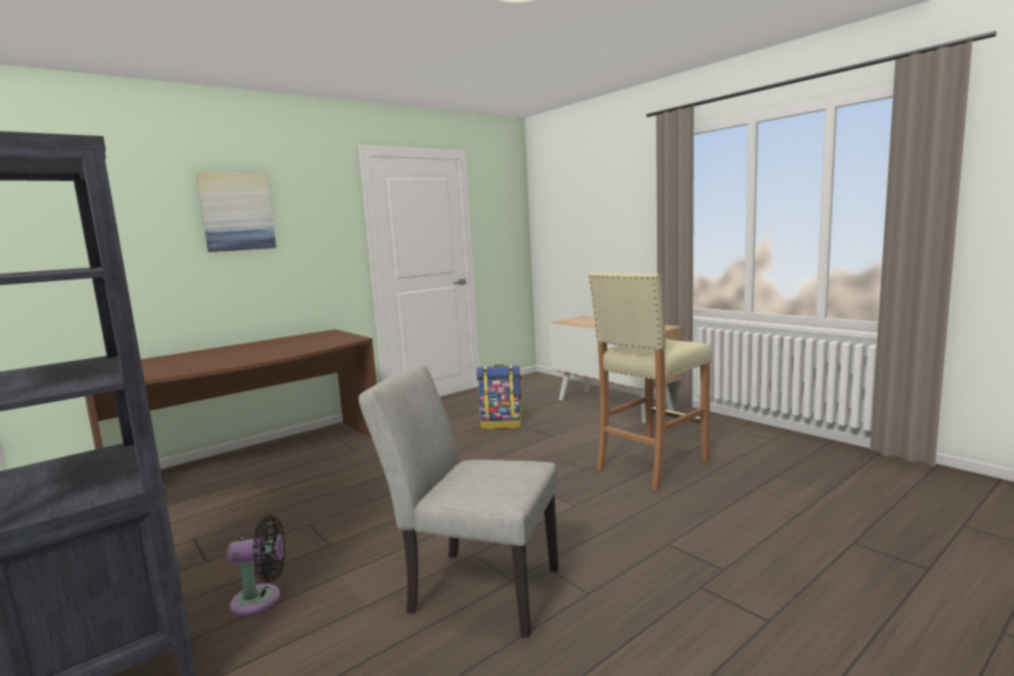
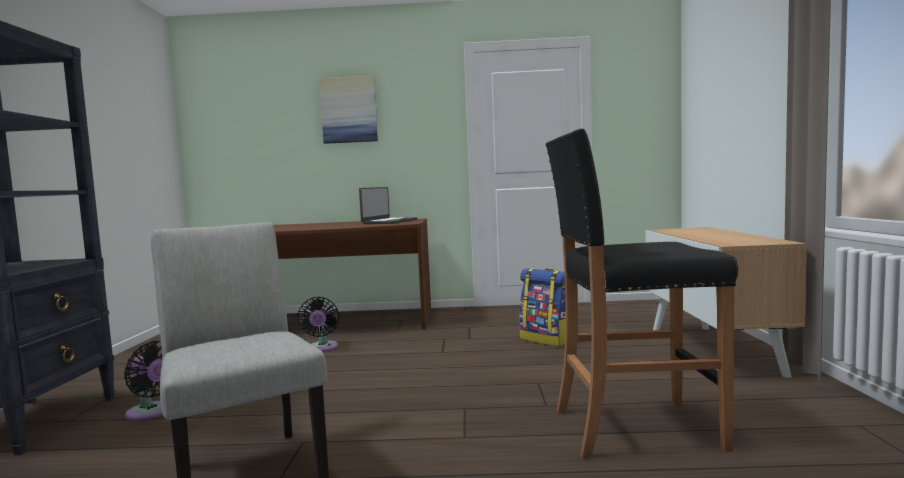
camera: 40 degrees right, 5 degrees down
beige stool [588,272,712,490] -> black stool [546,129,738,458]
none -> black fan [298,297,339,352]
none -> laptop [359,187,417,224]

